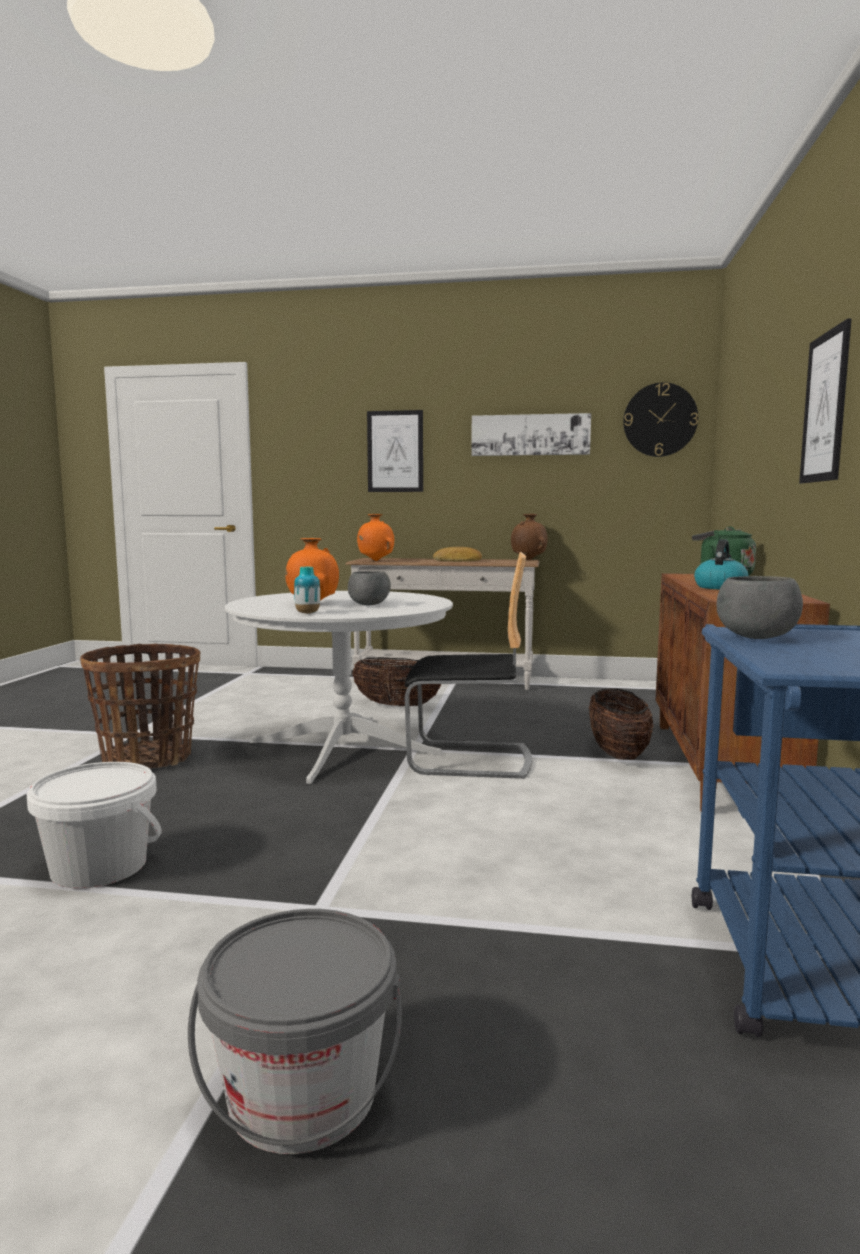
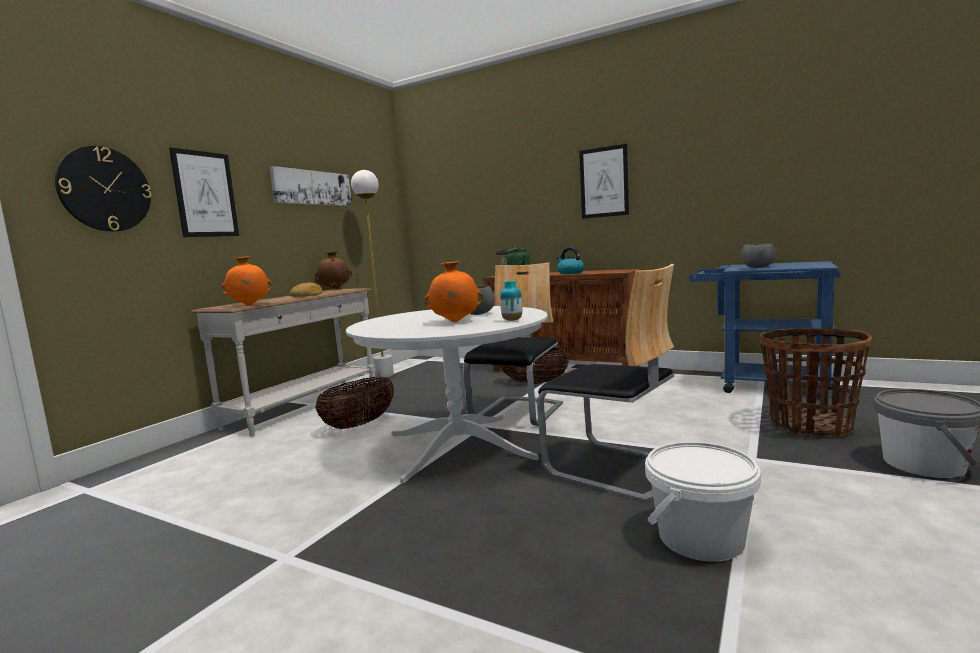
camera: 70 degrees left, 0 degrees up
basket [80,644,200,768] -> basket moved to [759,328,872,437]
wall clock [623,382,698,457] -> wall clock moved to [55,146,152,232]
none -> white floor lamp [351,170,394,378]
none -> chair [537,264,674,503]

